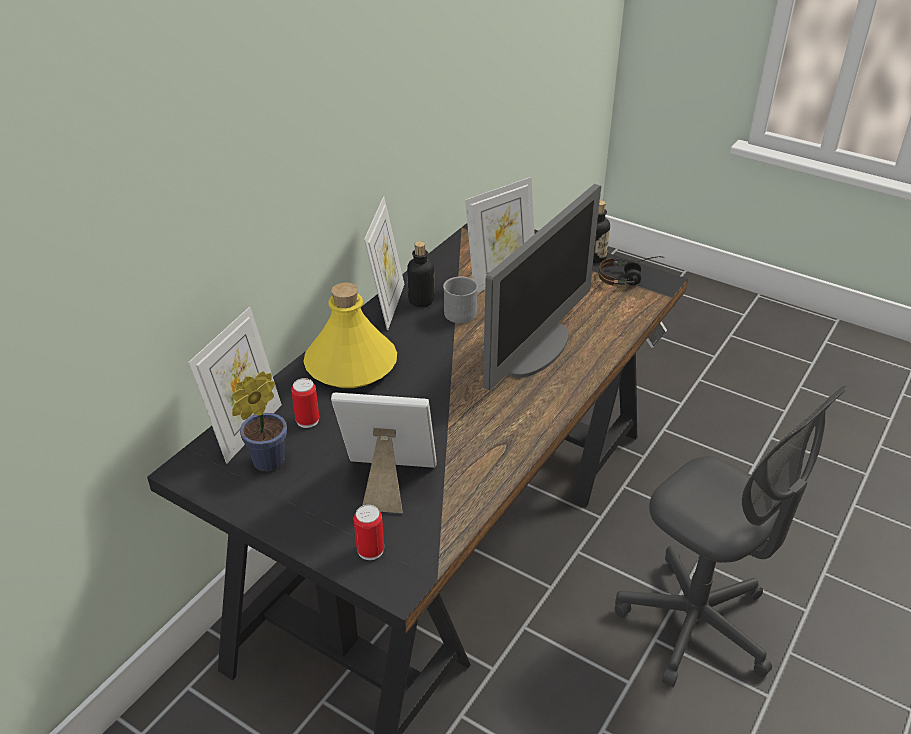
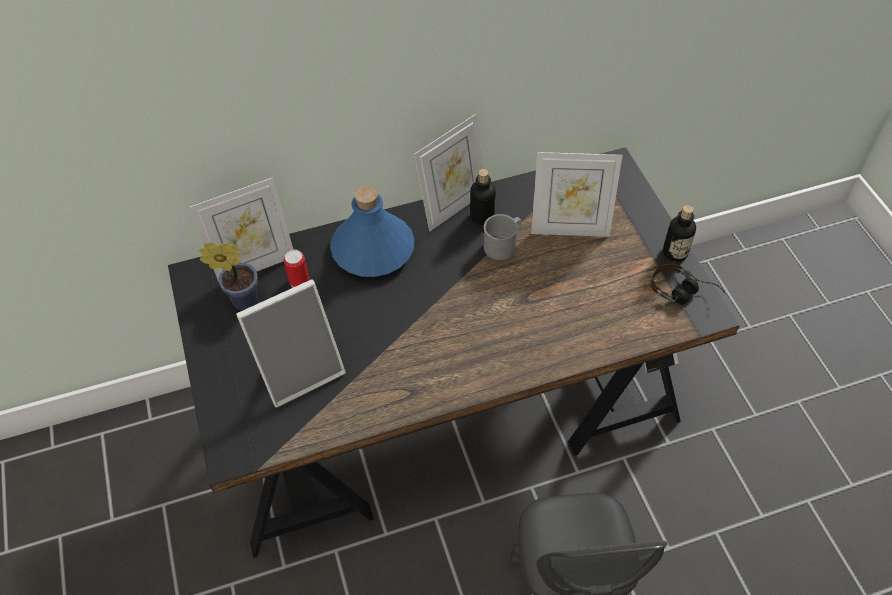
camera: 40 degrees right, 15 degrees up
yellow bottle [303,283,397,388] -> blue bottle [330,185,415,277]
picture frame [331,393,437,513] -> picture frame turned 105 degrees clockwise [236,279,346,408]
can [354,505,384,560] -> none
monitor [483,184,601,390] -> none

